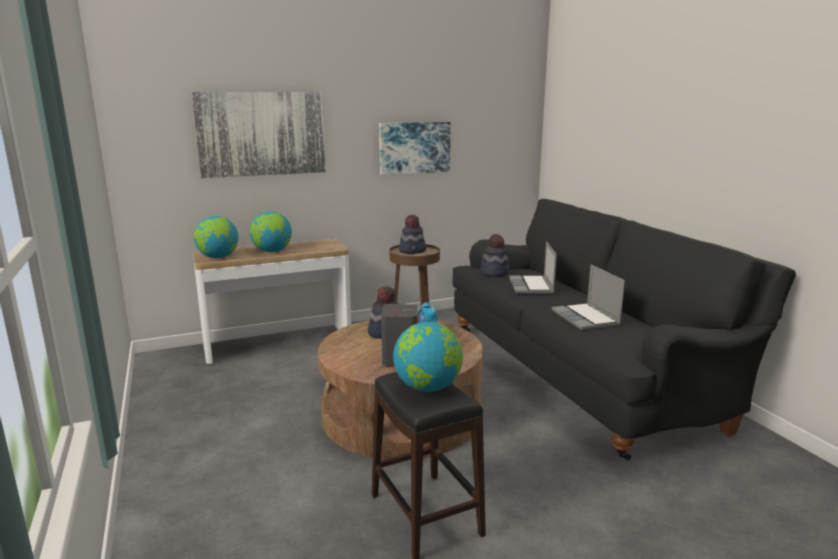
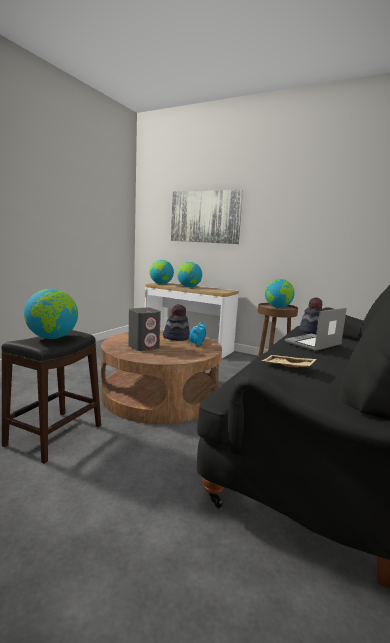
camera: 50 degrees right, 5 degrees down
picture [379,122,451,175] -> none
hat [399,215,426,254] -> globe [265,279,295,308]
laptop [552,264,625,330] -> beige tray [261,355,317,367]

